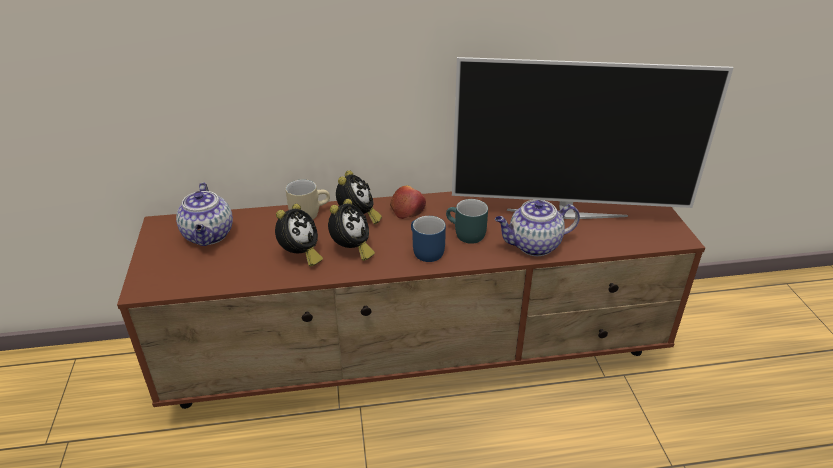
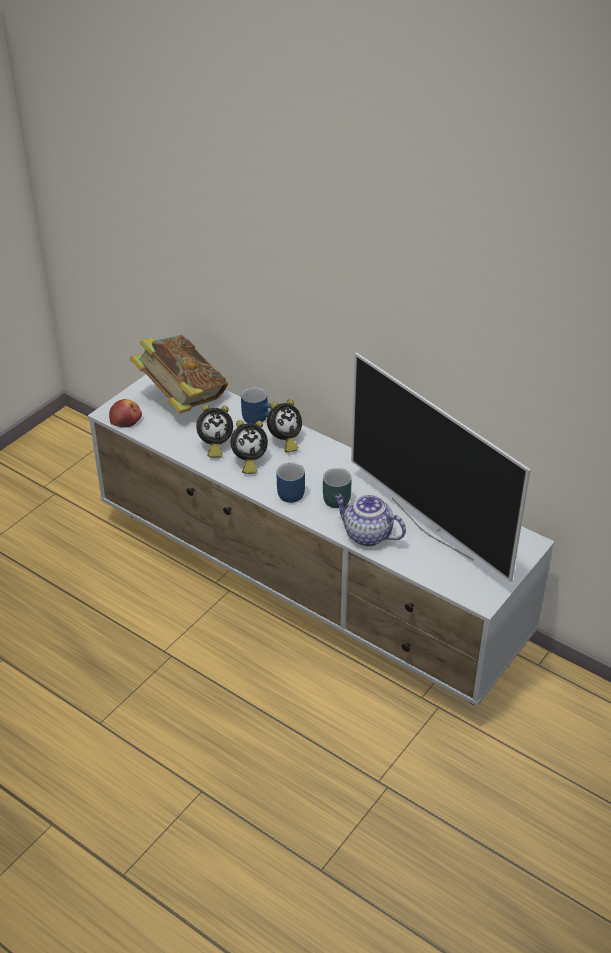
camera: 45 degrees right, 5 degrees up
brown tv stand [117,192,705,409] -> white tv stand [88,375,555,706]
teapot [176,183,233,246] -> book [130,335,228,414]
beige mug [286,179,330,219] -> blue mug [241,387,272,424]
apple [390,185,426,219] -> apple moved to [109,399,142,428]

